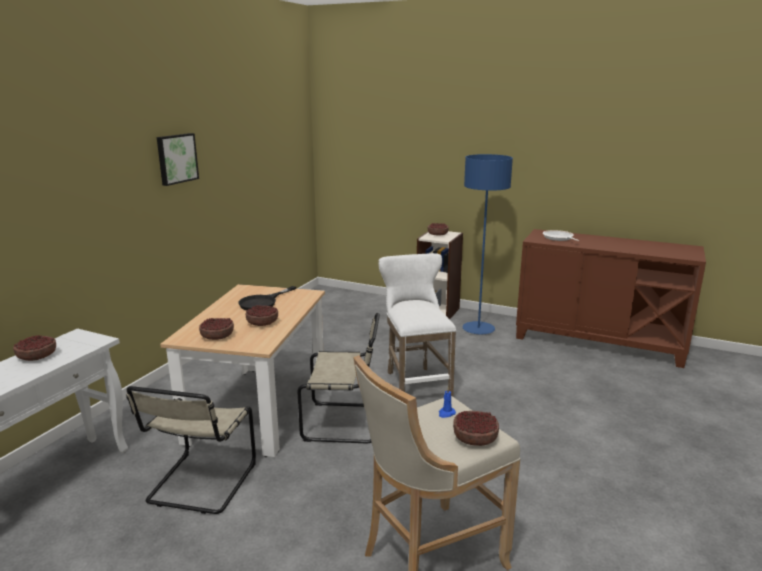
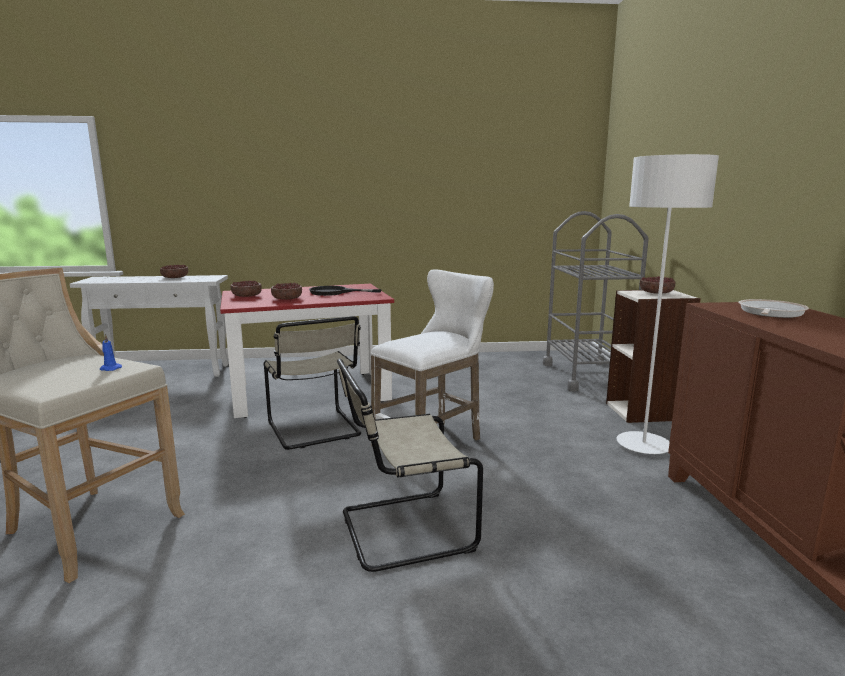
camera: 60 degrees right, 5 degrees down
beige chair [126,386,256,514] -> beige chair moved to [337,358,483,572]
picture [157,133,199,186] -> none
beige dining table [160,284,325,457] -> red dining table [220,284,394,418]
bowl [453,411,499,446] -> none
blue floor lamp [463,154,513,334] -> white floor lamp [617,154,719,454]
none -> grey cart [543,211,649,392]

